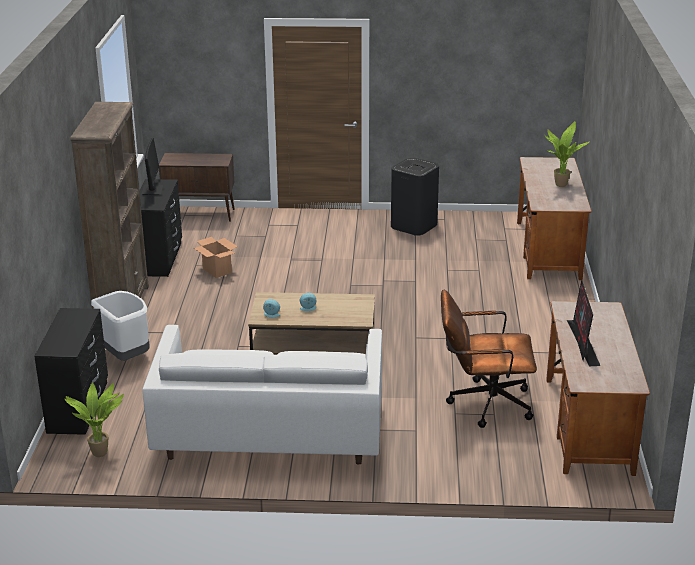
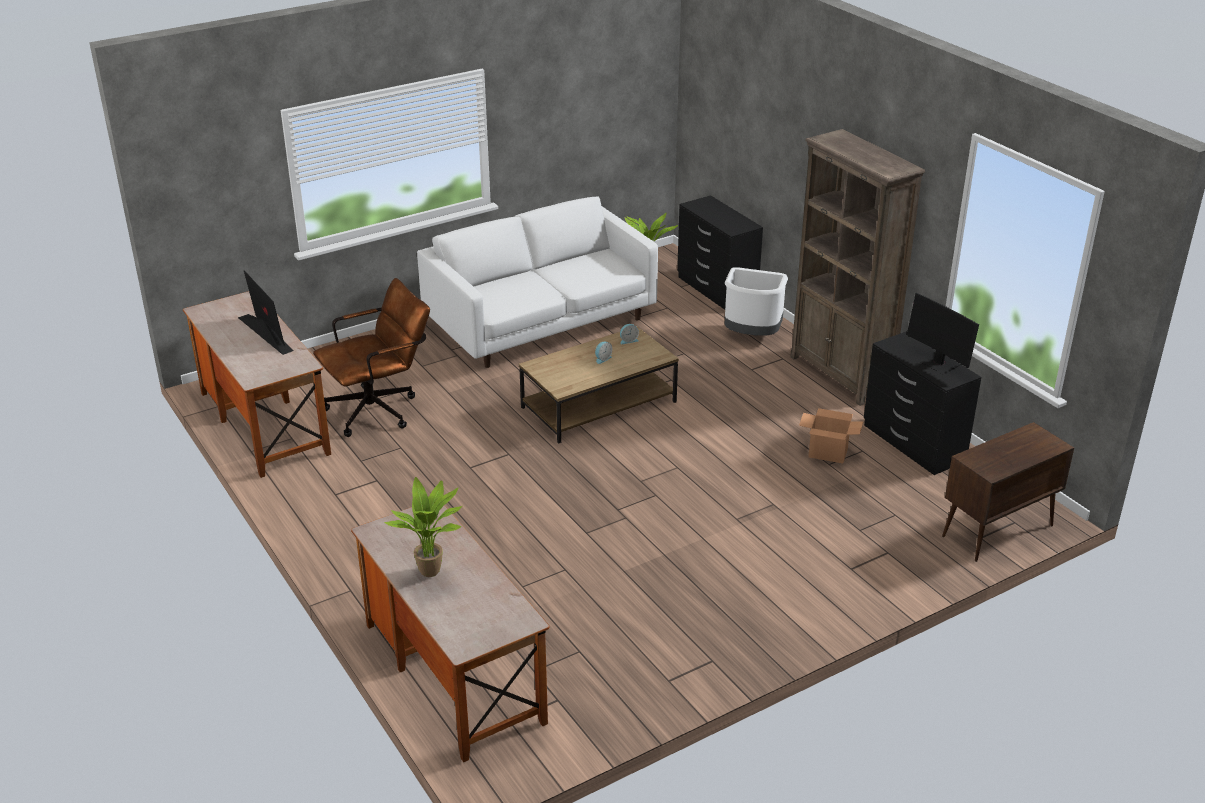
camera: 145 degrees right, 5 degrees up
black trash can [391,158,439,236] -> none

